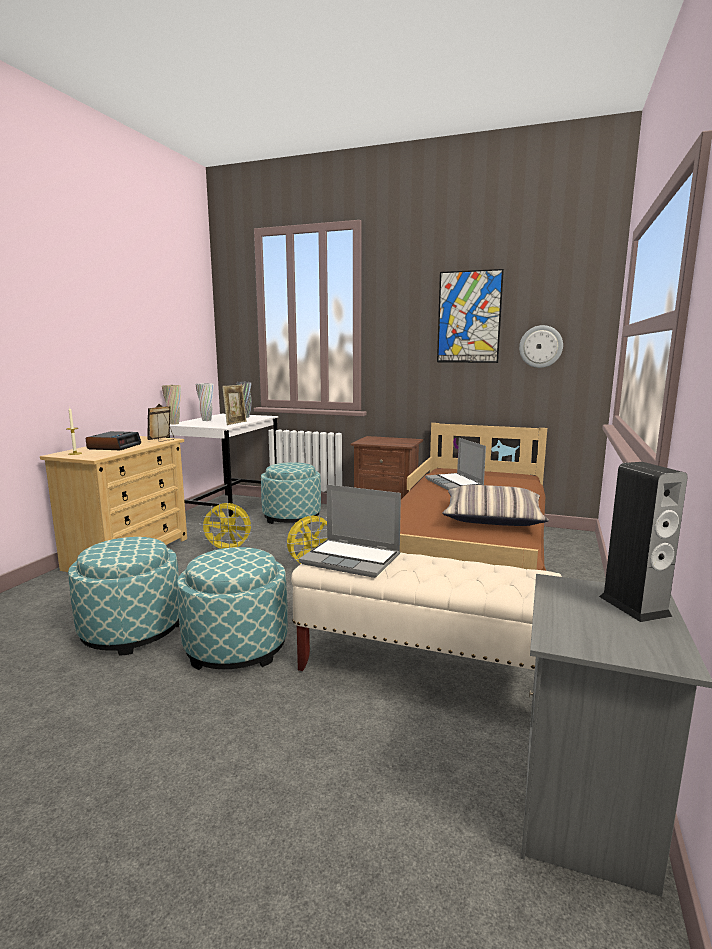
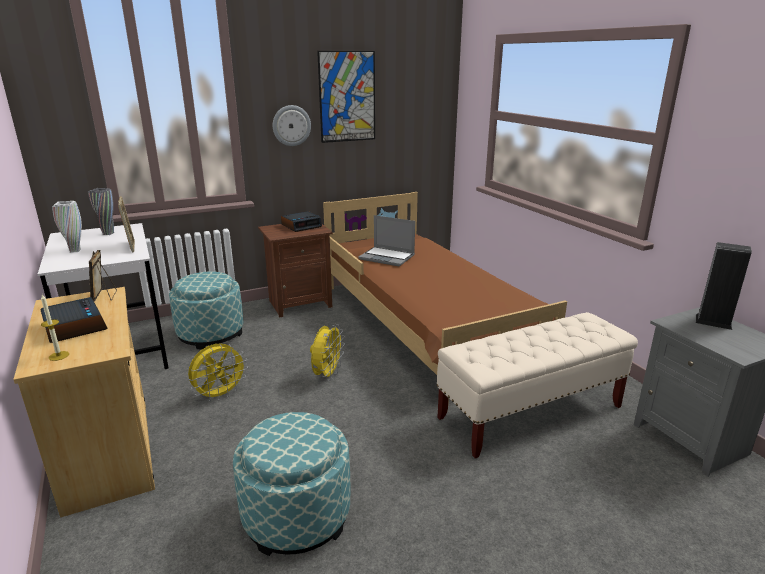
camera: 45 degrees left, 10 degrees up
beige vase [162,385,181,425] -> none
ottoman [177,547,288,670] -> none
laptop [299,484,401,578] -> none
pillow [442,485,549,526] -> none
wall clock [519,325,563,368] -> wall clock moved to [273,105,311,146]
none -> alarm clock [281,211,322,232]

